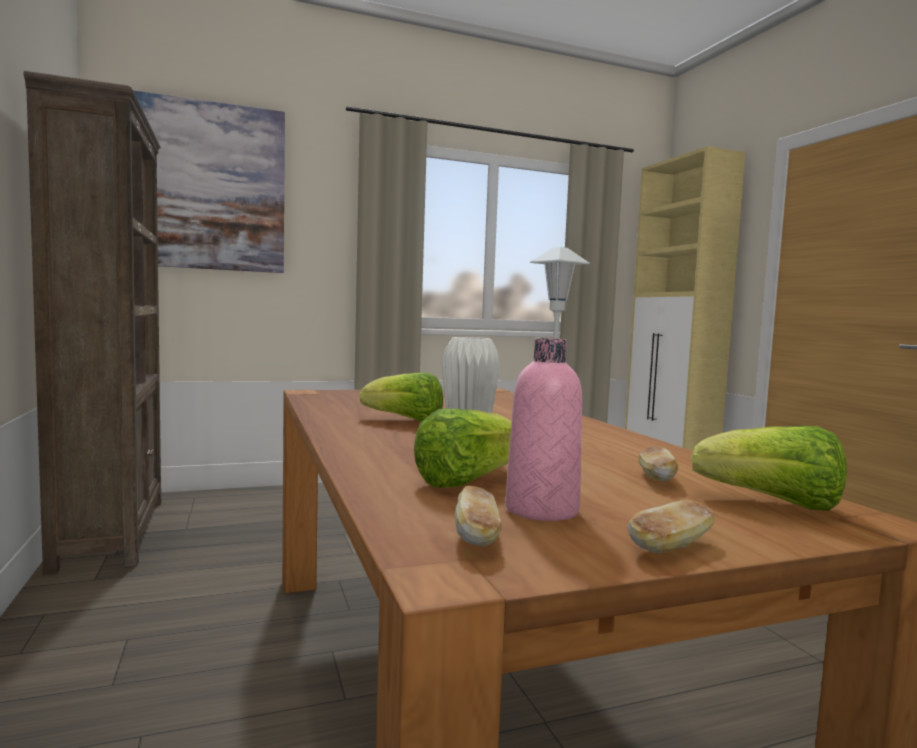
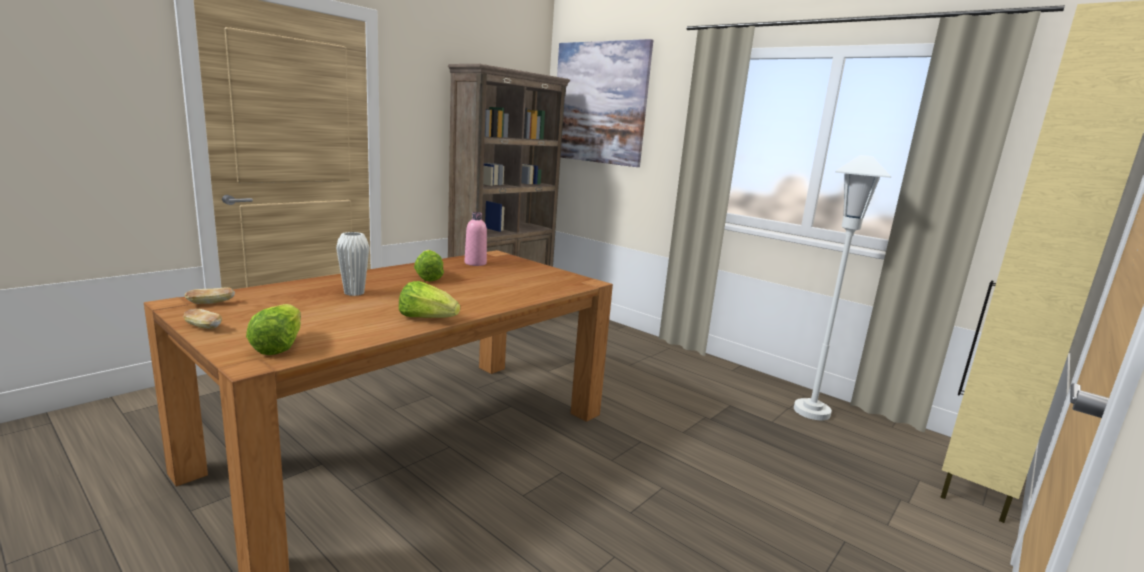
camera: 60 degrees right, 10 degrees up
lettuce [414,409,512,488] -> lettuce moved to [399,281,460,318]
pink bottle [505,338,582,521] -> pink bottle moved to [465,212,487,266]
bread [638,447,678,482] -> none

